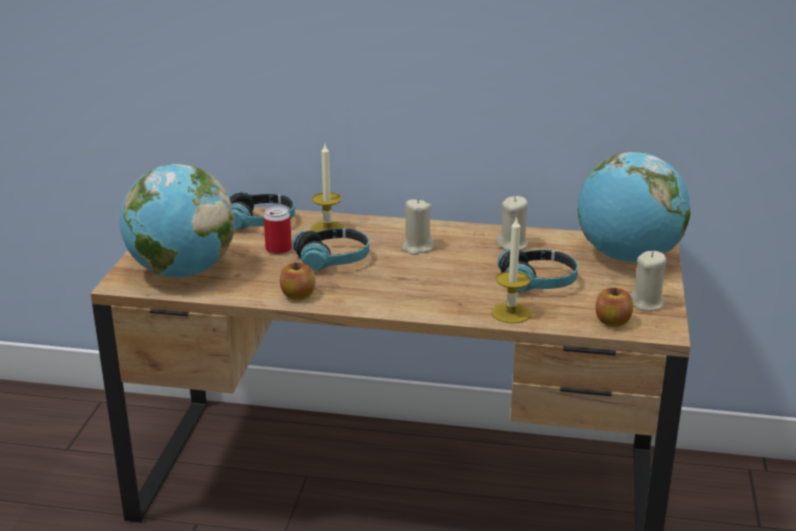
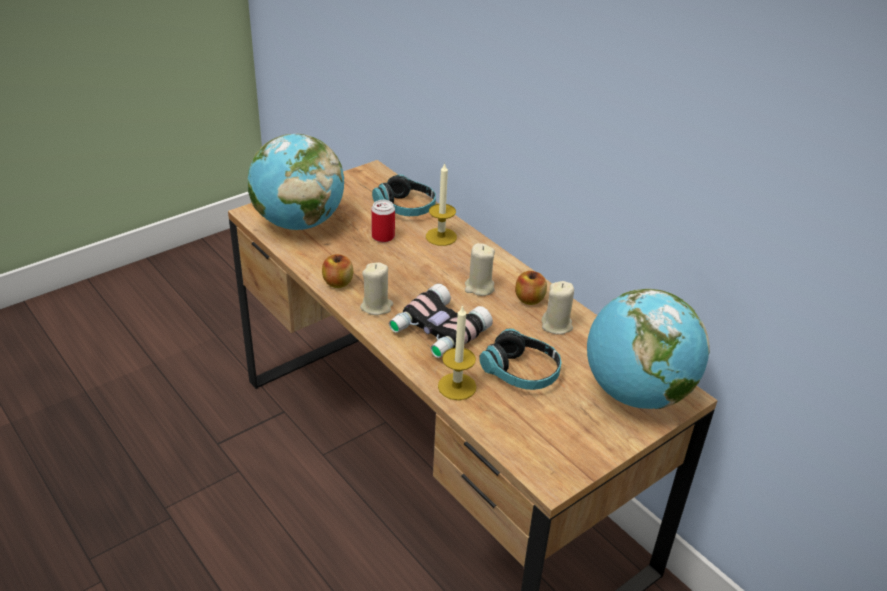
camera: 40 degrees right, 10 degrees up
headphones [292,228,369,271] -> none
apple [596,287,633,327] -> apple moved to [515,271,547,305]
beige candle [630,251,666,311] -> beige candle moved to [360,262,393,315]
none -> binoculars [389,283,493,358]

